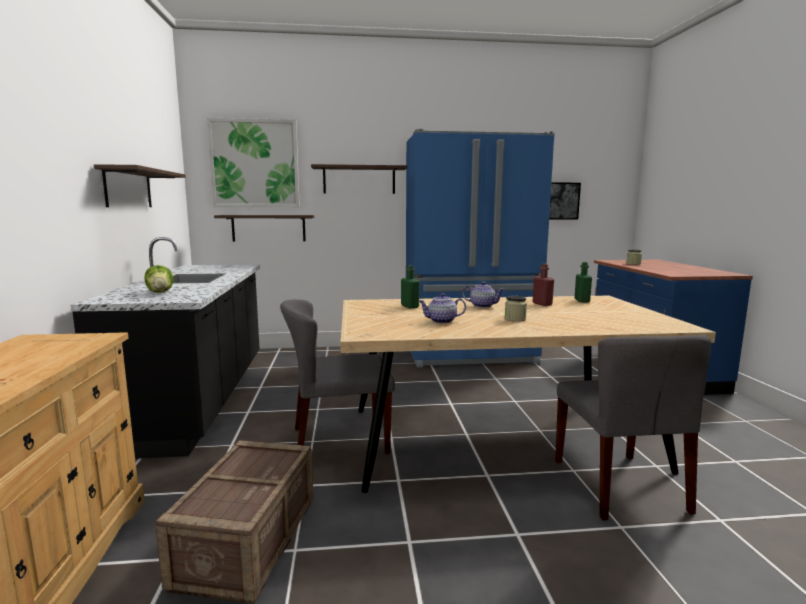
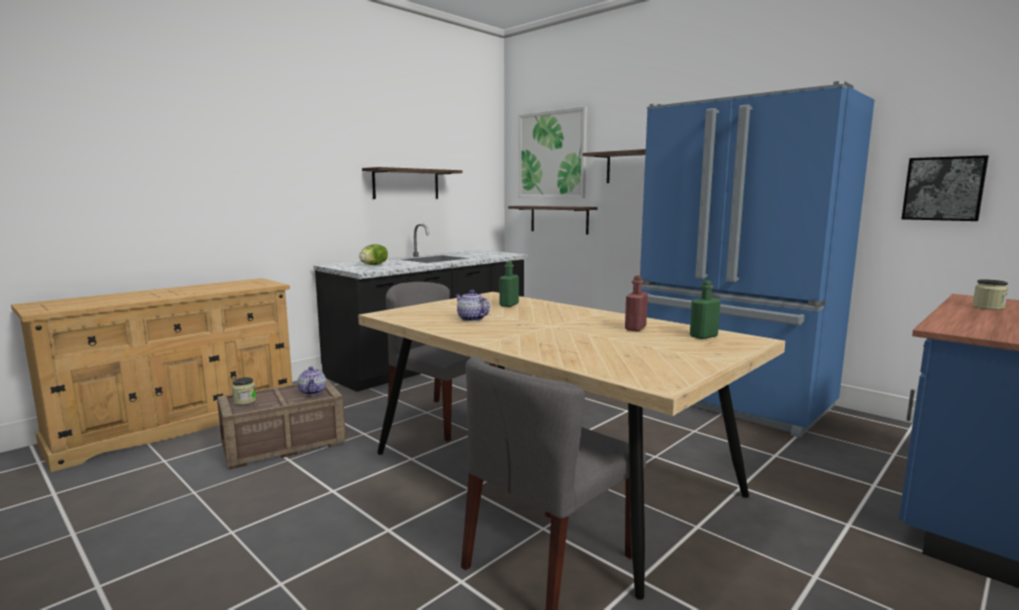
camera: 50 degrees right, 0 degrees up
teapot [462,282,505,308] -> teapot moved to [297,367,326,395]
jar [505,296,527,322] -> jar moved to [232,377,256,405]

